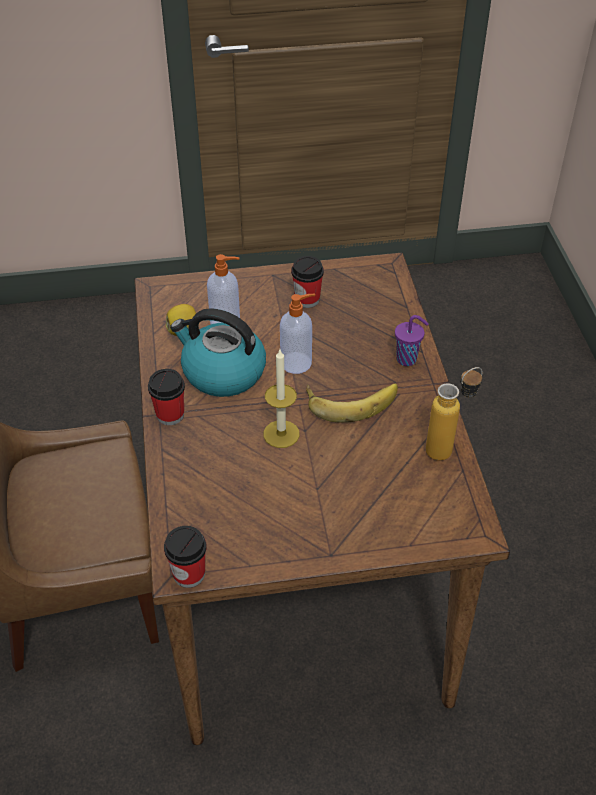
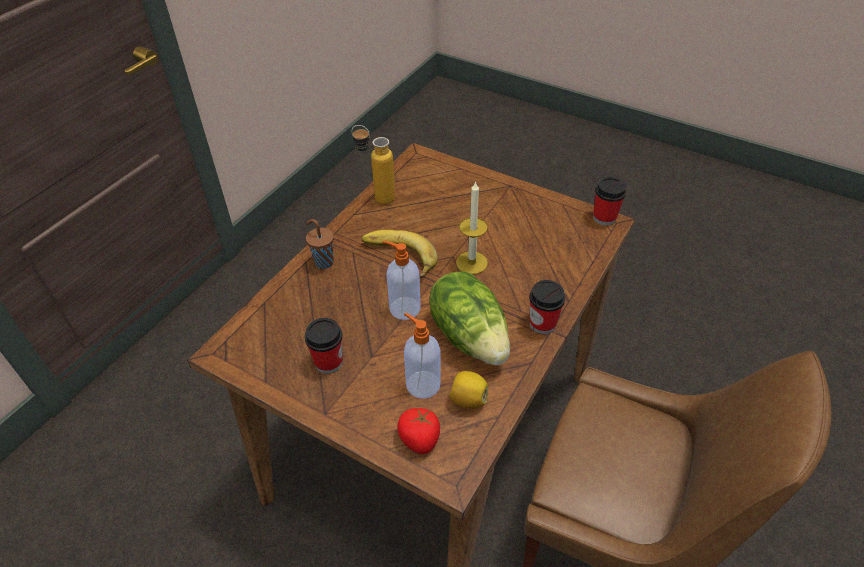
camera: 140 degrees left, 0 degrees up
kettle [170,308,266,397] -> lettuce [429,272,510,365]
purple cup [395,315,429,366] -> brown cup [306,219,334,269]
none -> tomato [397,408,440,454]

